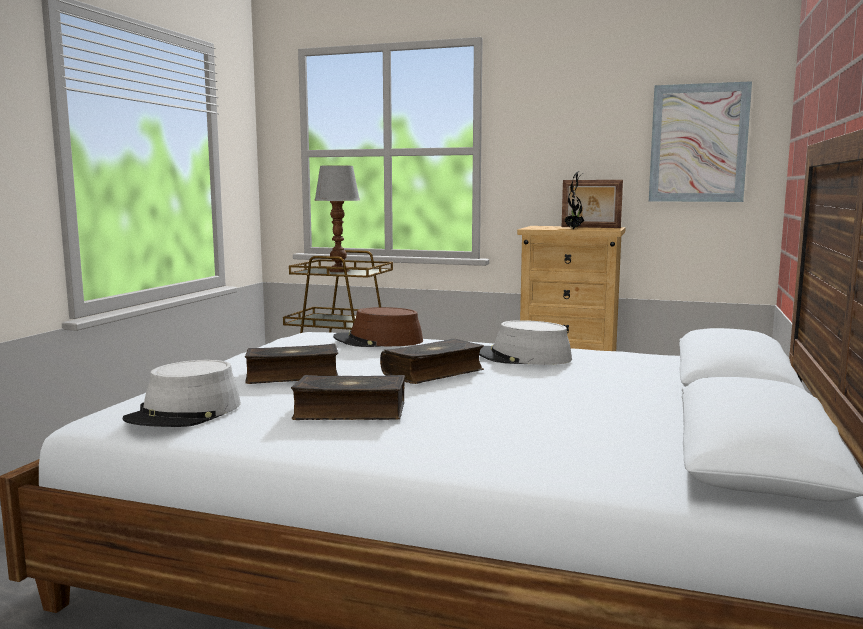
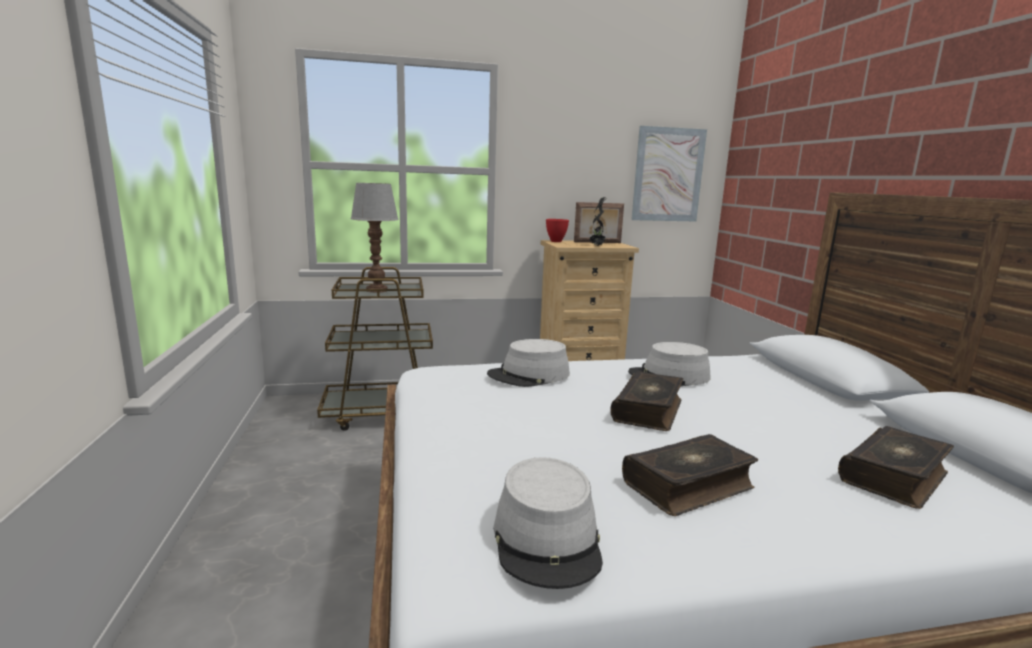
camera: 30 degrees left, 5 degrees up
book [245,344,338,384] -> book moved to [838,426,954,509]
brown hat [333,307,423,347] -> grey hat [487,339,570,387]
none -> red bowl [546,219,569,242]

